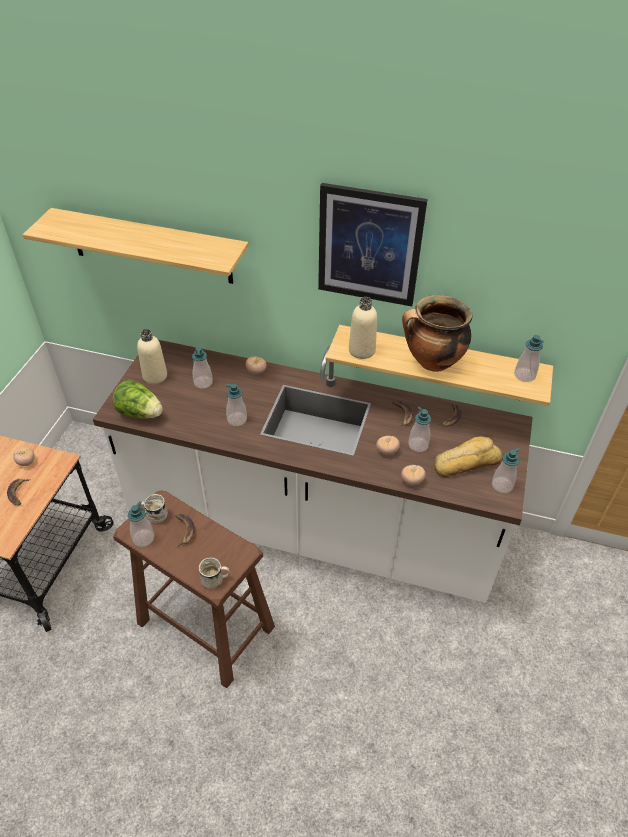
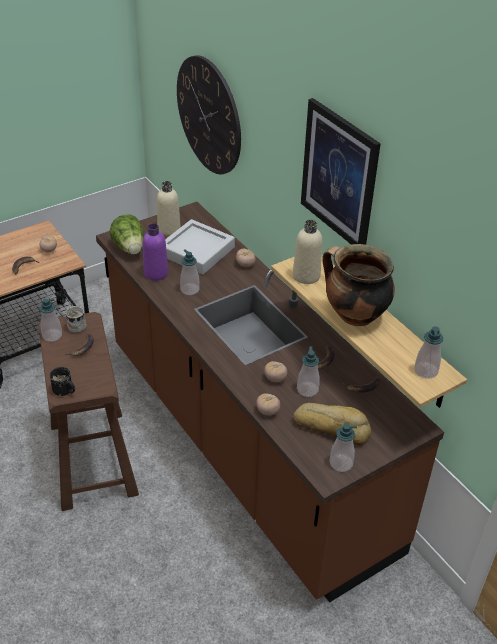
camera: 40 degrees right, 5 degrees down
shelf [23,208,248,284] -> wall clock [177,55,241,174]
white counter [93,340,533,603] -> brown counter [96,202,444,602]
soap dispenser [192,347,213,389] -> grey tray [165,219,235,275]
white mug [198,557,230,589] -> black mug [50,367,75,396]
none -> purple bottle [143,224,168,281]

